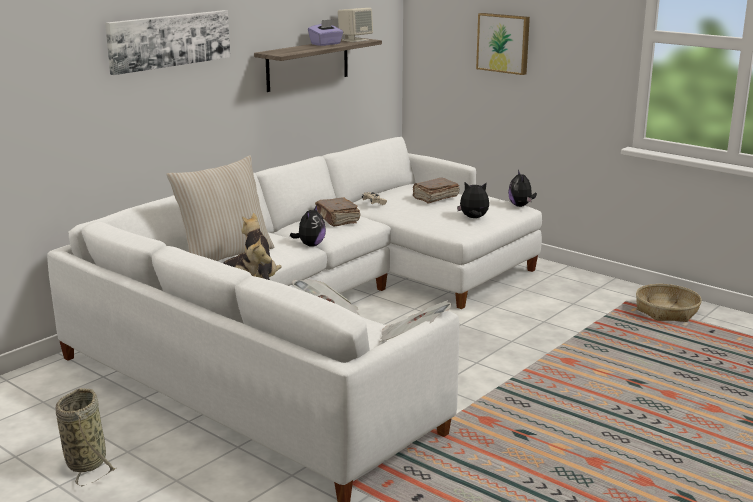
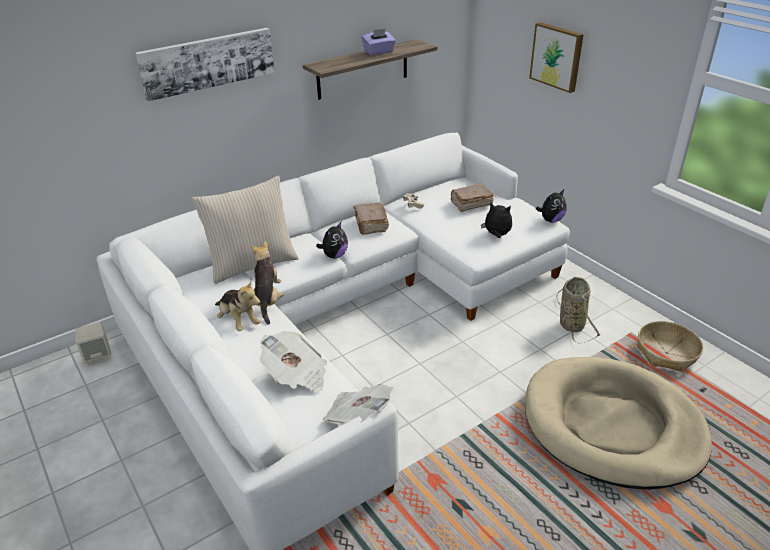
camera: 15 degrees right, 15 degrees up
basket [56,388,116,486] -> basket moved to [556,277,601,344]
beige speaker [338,8,373,42] -> beige speaker moved to [75,322,111,366]
plush toy [508,170,537,207] -> plush toy turned 135 degrees counterclockwise [536,190,566,223]
none -> beige dog bed [525,357,712,490]

